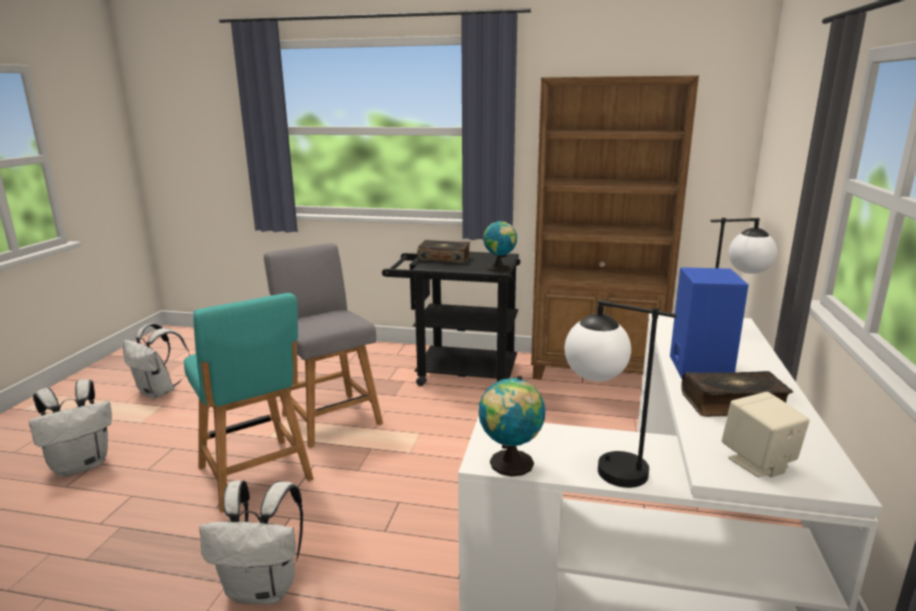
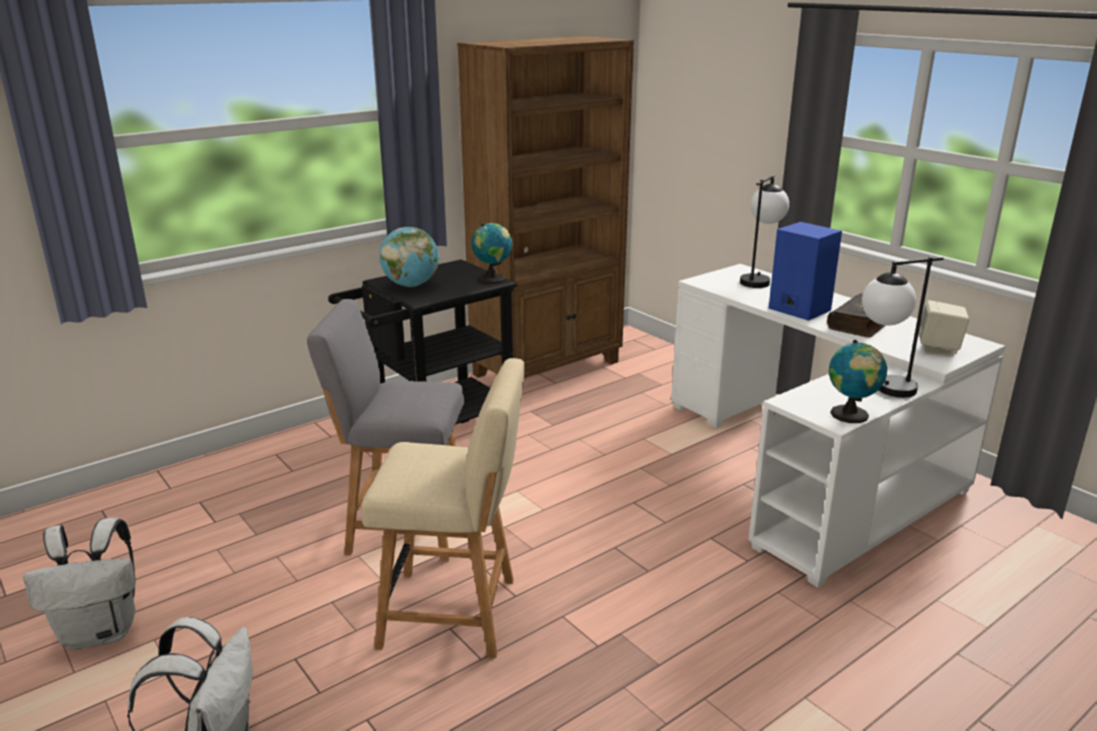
camera: 50 degrees left, 5 degrees up
turquoise chair [184,293,314,513] -> beige chair [362,358,525,659]
white backpack [199,480,303,605] -> none
book [417,240,470,263] -> globe [379,227,439,287]

